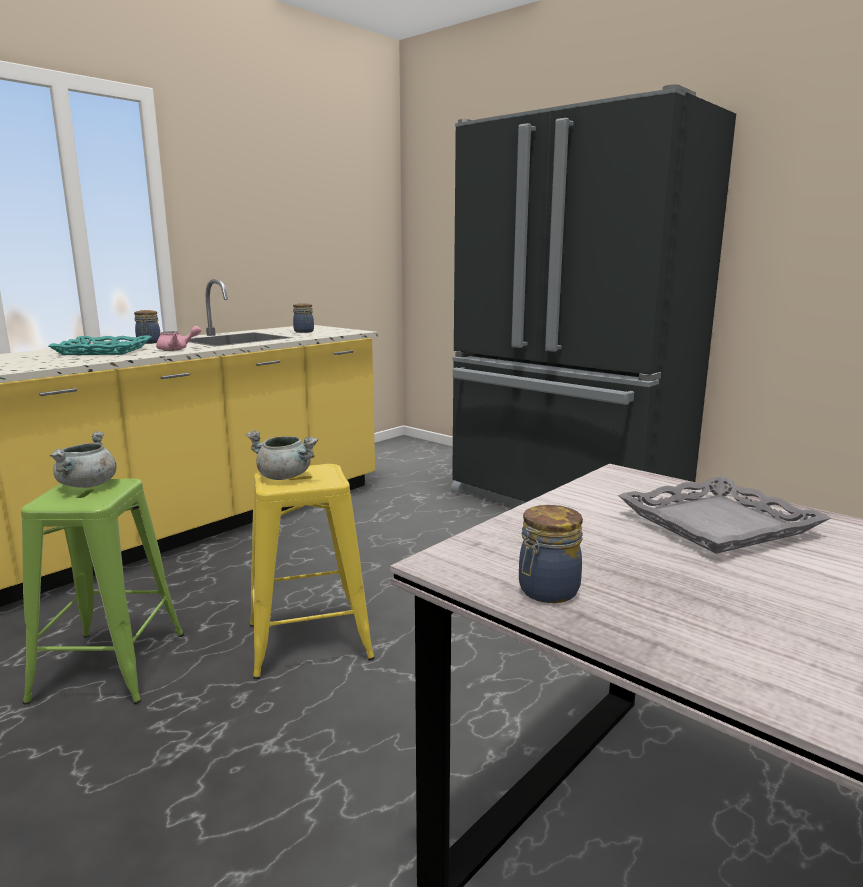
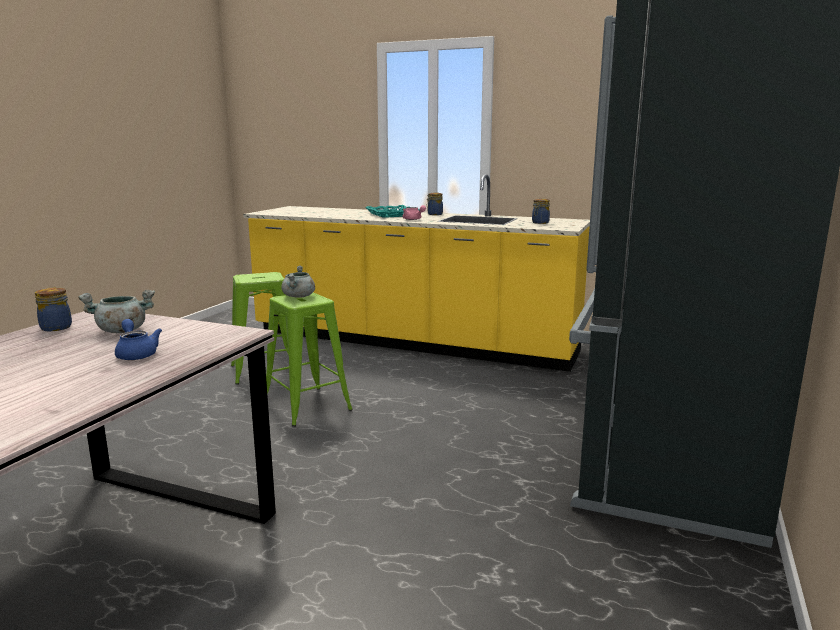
camera: 70 degrees right, 0 degrees up
grey cooking pot [49,431,117,488] -> grey cooking pot moved to [78,289,155,333]
yellow stool [250,464,375,679] -> green stool [266,292,353,427]
grey tray [618,476,831,554] -> blue teapot [115,319,162,360]

